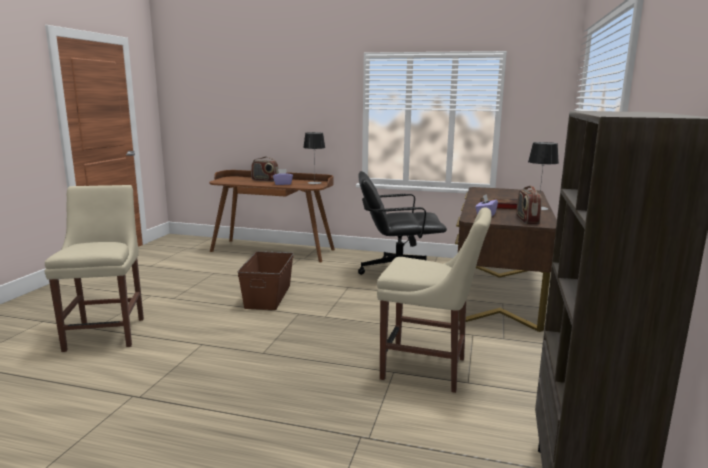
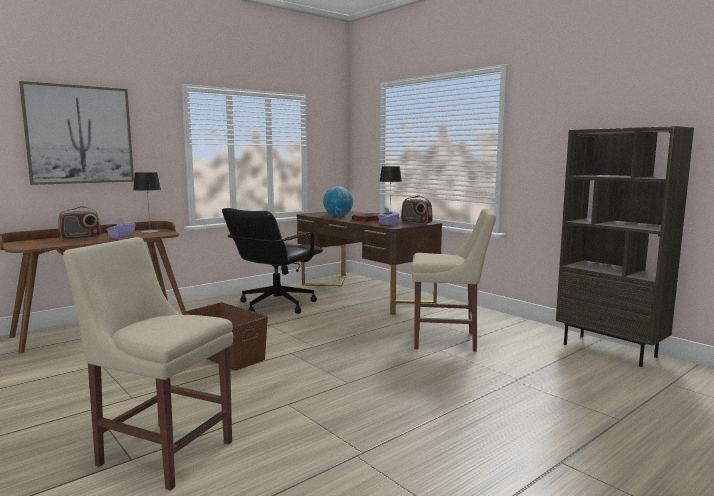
camera: 55 degrees left, 5 degrees down
beige chair [377,208,491,393] -> beige chair turned 45 degrees clockwise [411,208,496,352]
none -> picture [19,81,134,185]
none -> globe [323,186,353,216]

